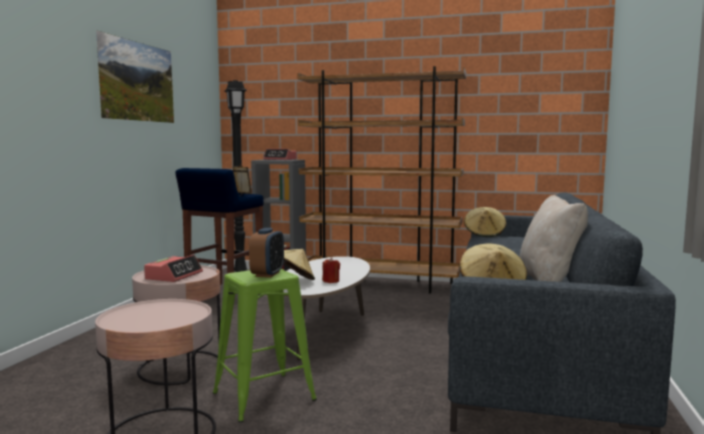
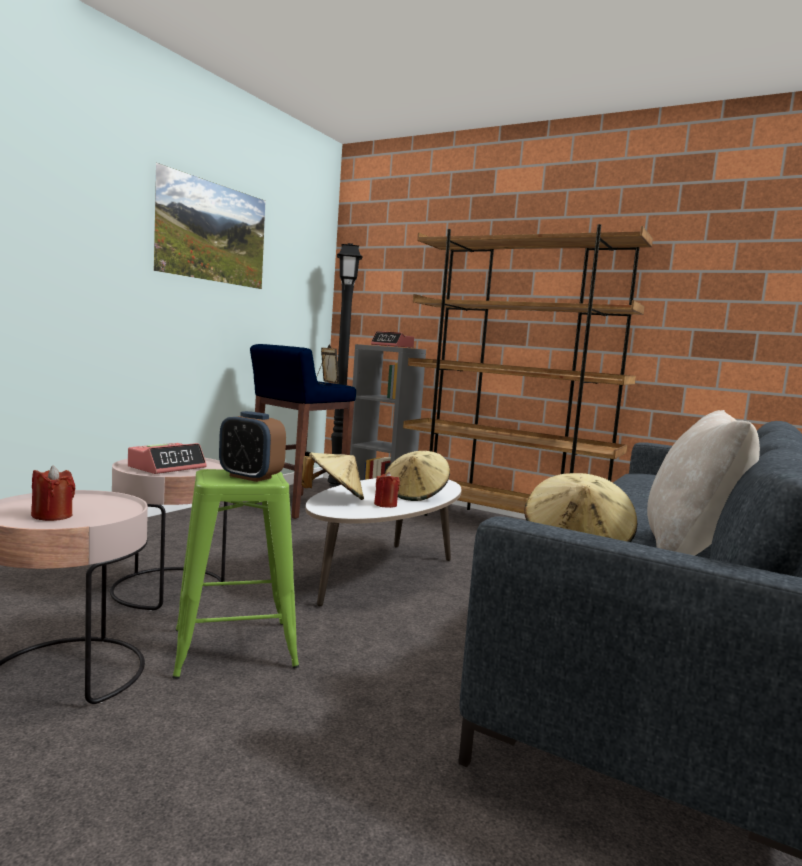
camera: 15 degrees right, 0 degrees up
alarm clock [249,228,284,278] -> alarm clock turned 90 degrees clockwise [219,411,286,482]
beige hat [464,207,506,237] -> beige hat moved to [385,451,450,501]
none -> red candle [31,466,76,521]

